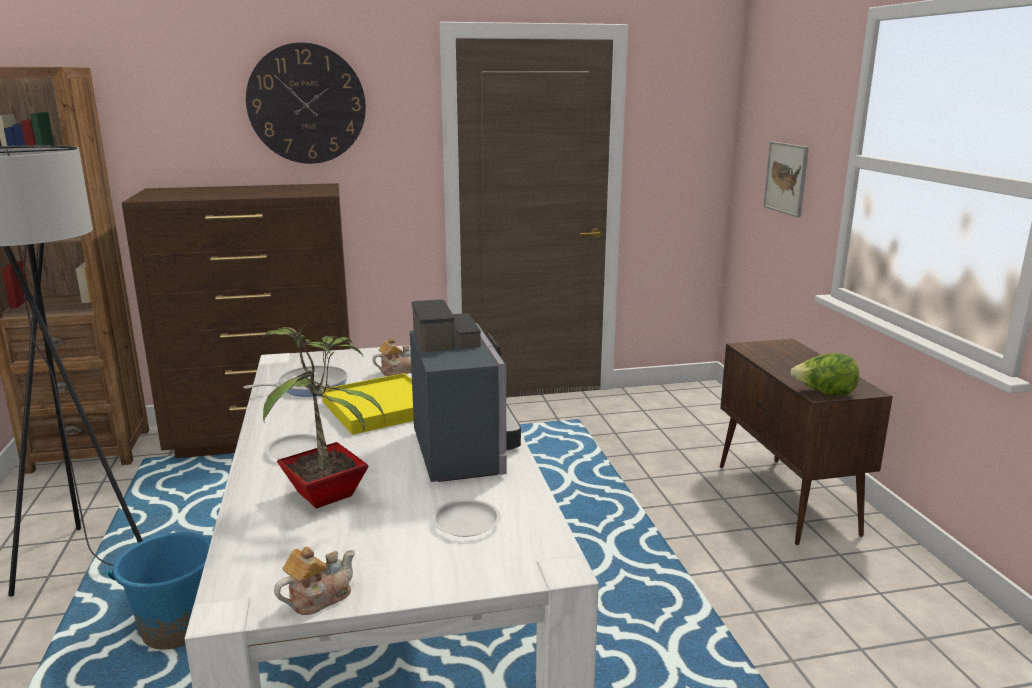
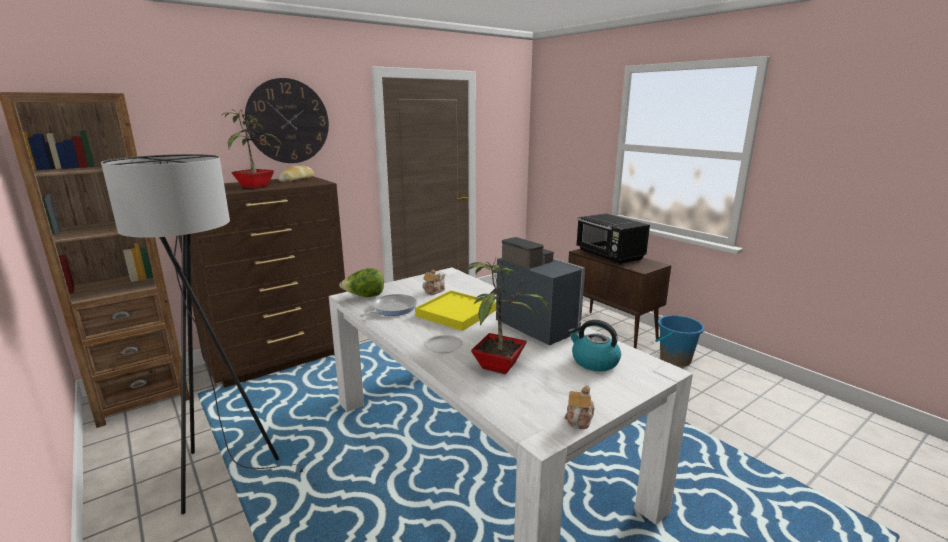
camera: 25 degrees left, 0 degrees up
blue bucket [107,532,211,650] -> blue bucket moved to [655,315,704,367]
white plate [432,499,501,537] -> kettle [568,320,621,371]
picture [763,141,809,218] -> none
lettuce [790,353,859,396] -> lettuce moved to [339,268,384,297]
none -> potted plant [220,109,282,188]
none -> bread [278,165,314,182]
none -> black microwave [577,214,650,264]

